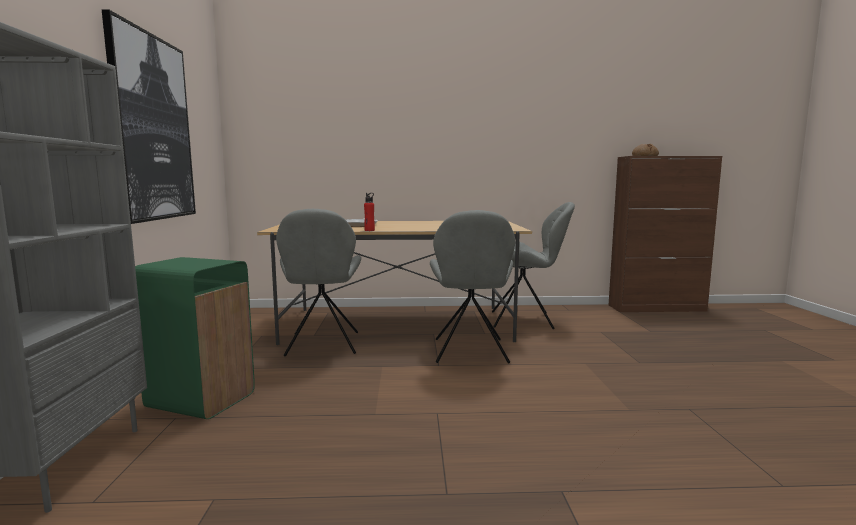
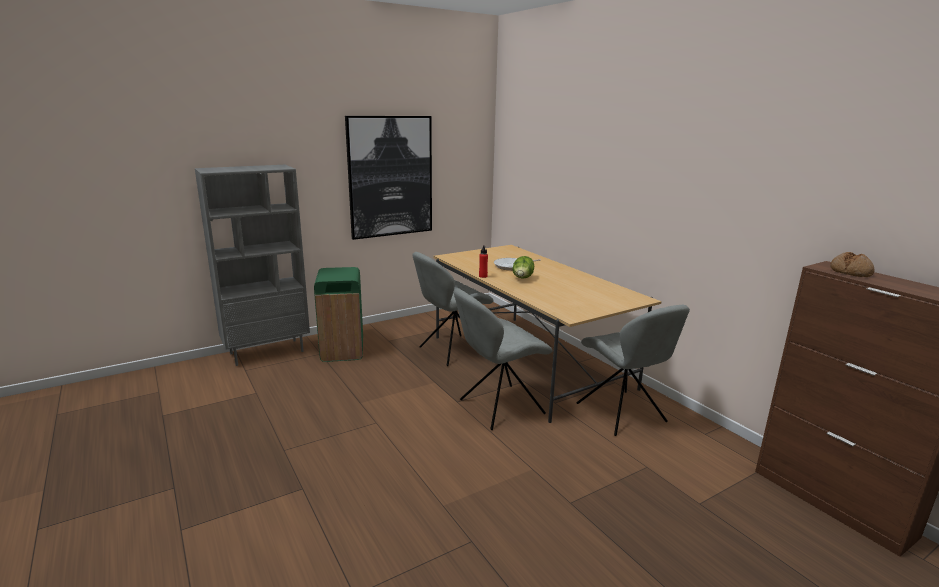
camera: 60 degrees right, 10 degrees up
none -> lettuce [512,256,534,278]

